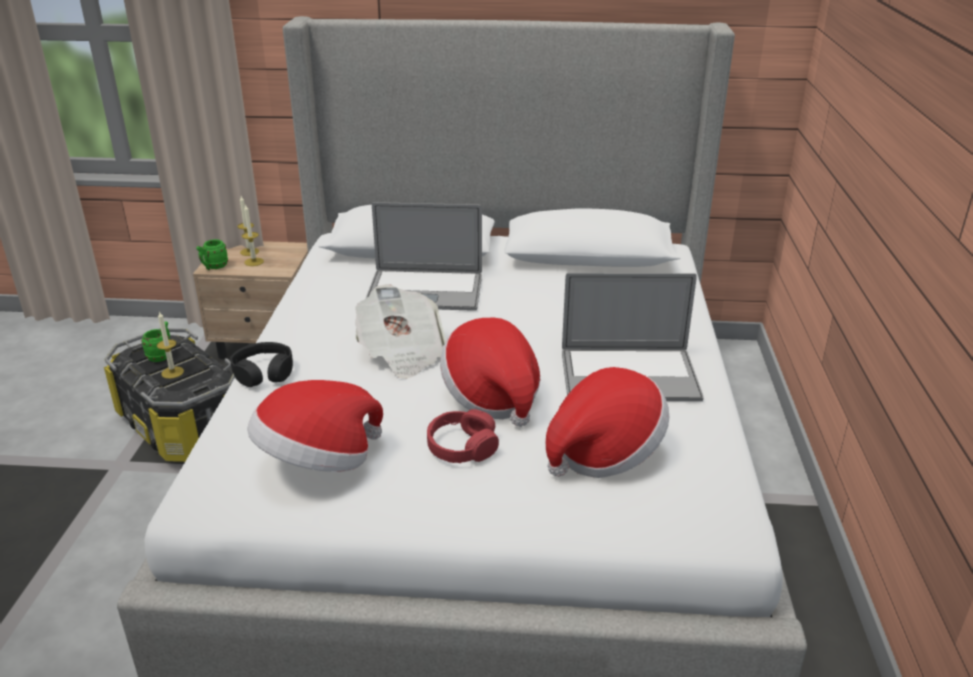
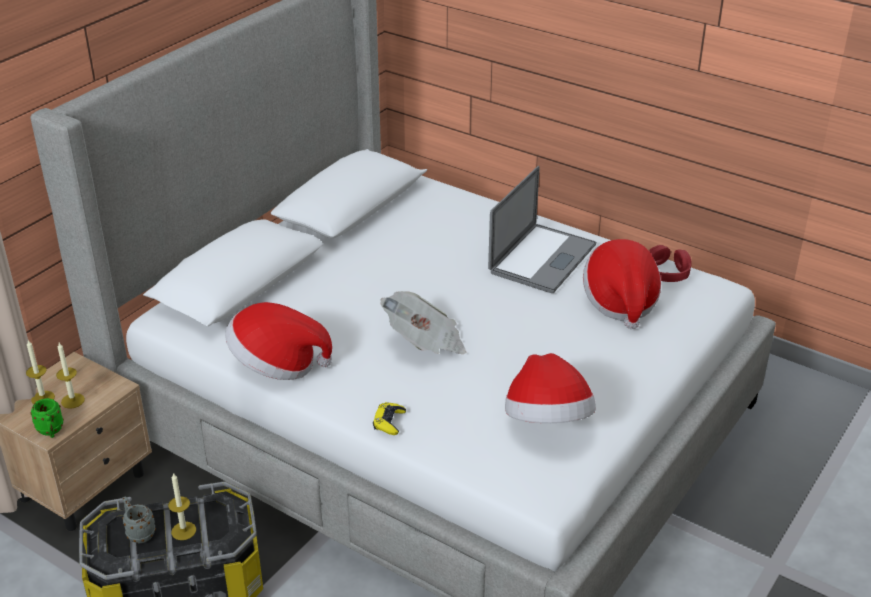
camera: 60 degrees left, 5 degrees up
green mug [141,321,170,362] -> grey mug [122,496,156,544]
black headphones [230,342,293,387] -> yellow game controller [373,402,406,435]
laptop [365,202,482,311] -> none
red headphones [427,409,499,463] -> red headphones moved to [649,245,692,282]
hat [440,318,540,427] -> hat moved to [225,302,332,380]

